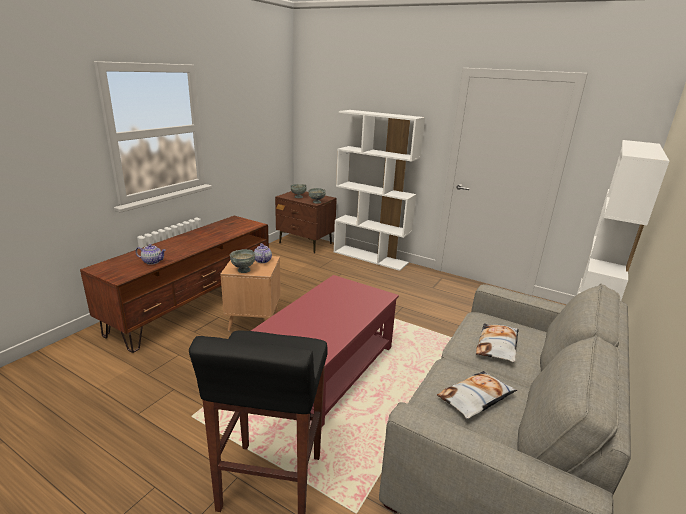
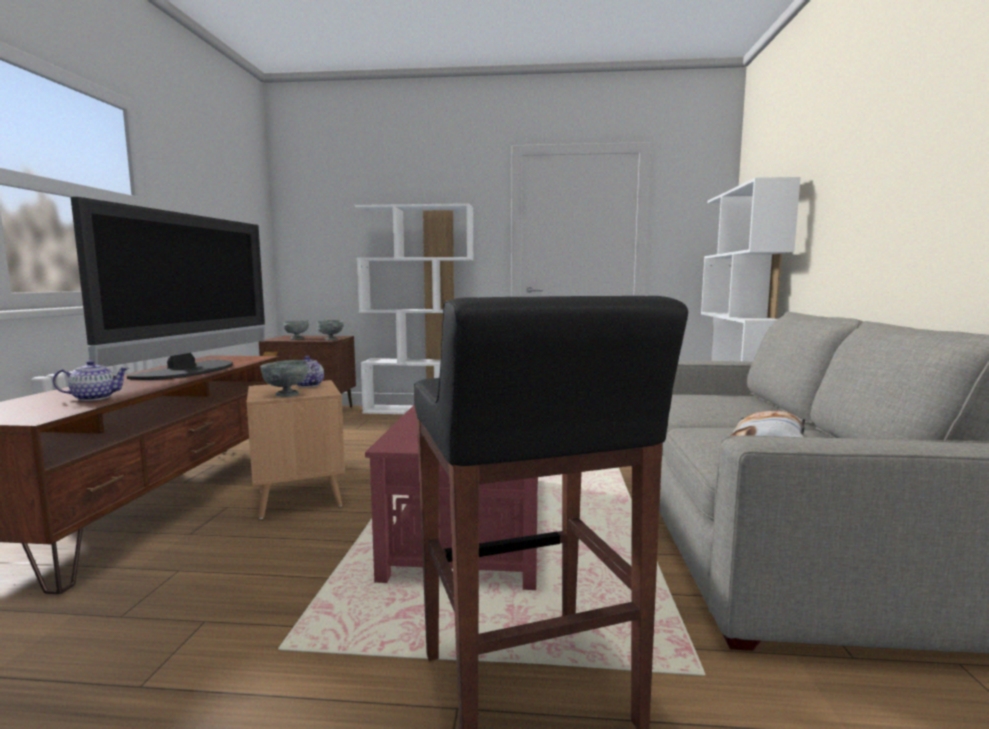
camera: 25 degrees left, 15 degrees down
pillow [476,324,519,362] -> none
none -> television [71,197,265,380]

